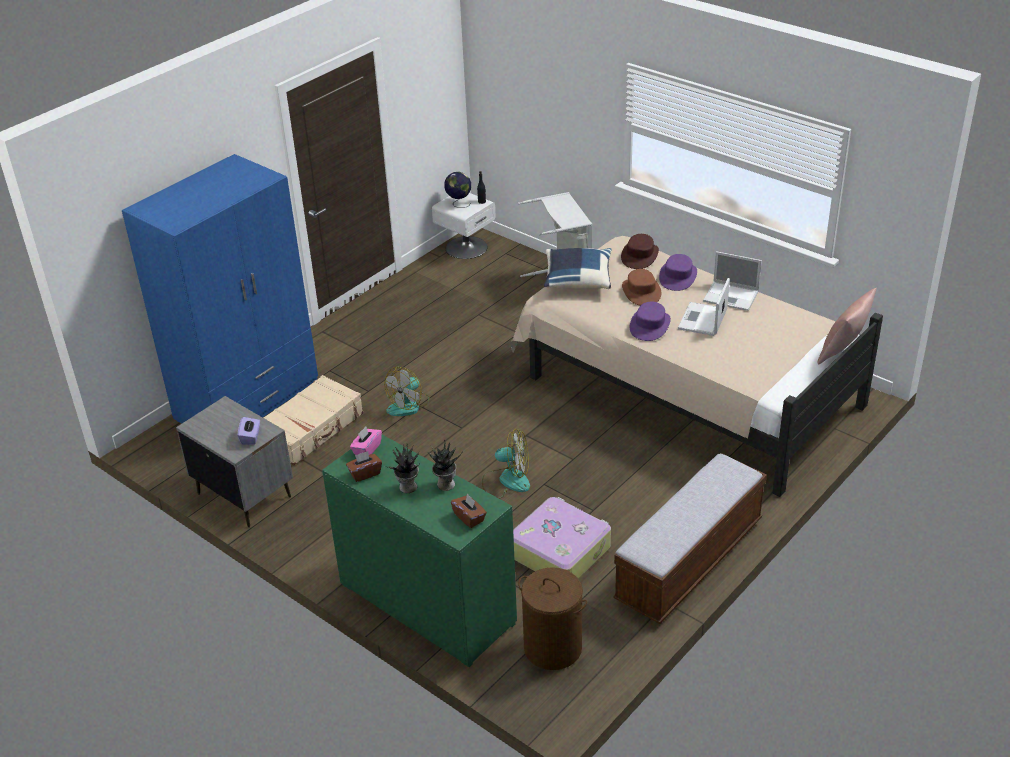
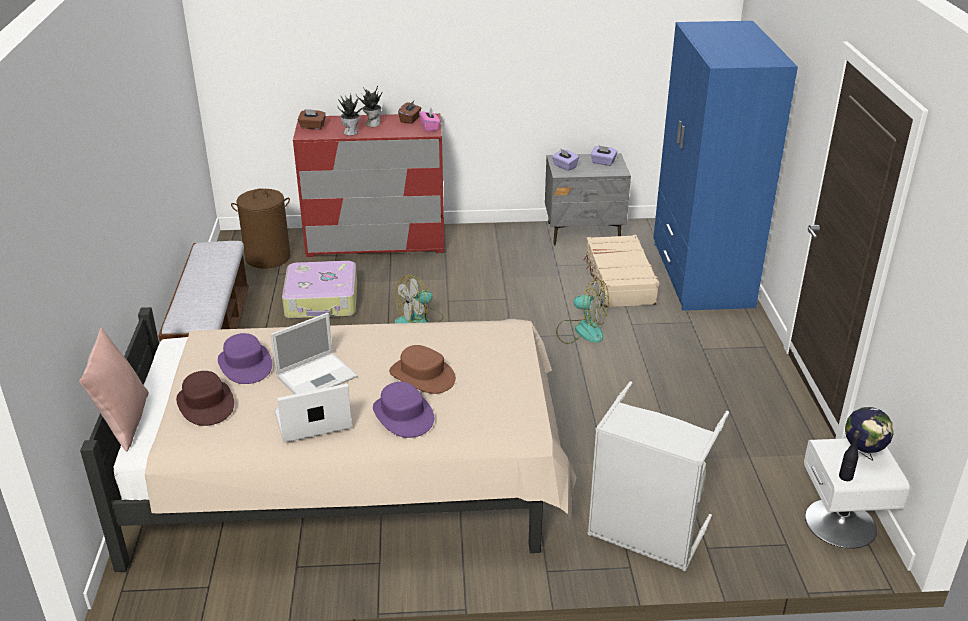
camera: 135 degrees right, 5 degrees down
green dresser [322,435,517,667] -> red dresser [293,113,445,257]
fan [384,367,429,416] -> fan turned 120 degrees clockwise [556,278,609,344]
blue pillow [544,248,612,289] -> none
brown hat [621,234,659,269] -> brown hat moved to [176,371,234,426]
purple hat [630,302,671,341] -> purple hat moved to [218,333,272,384]
laptop [678,278,730,336] -> laptop turned 75 degrees clockwise [271,313,357,394]
none -> purple tissue box [591,146,618,166]

